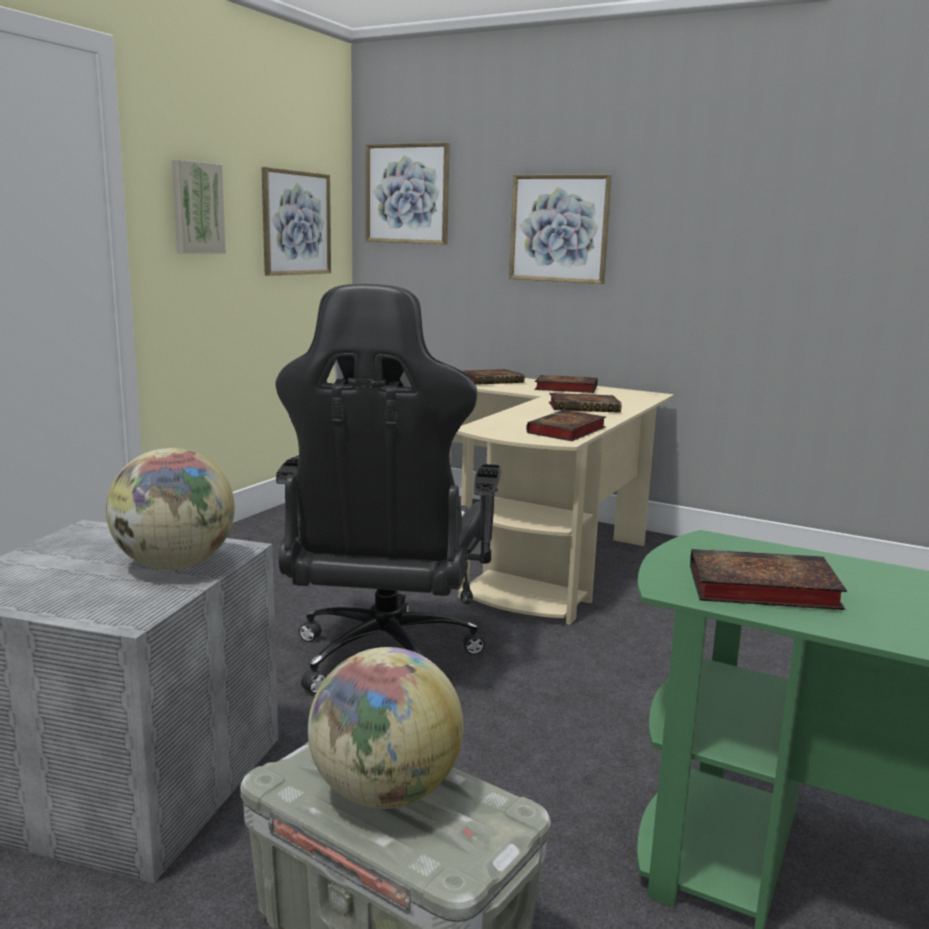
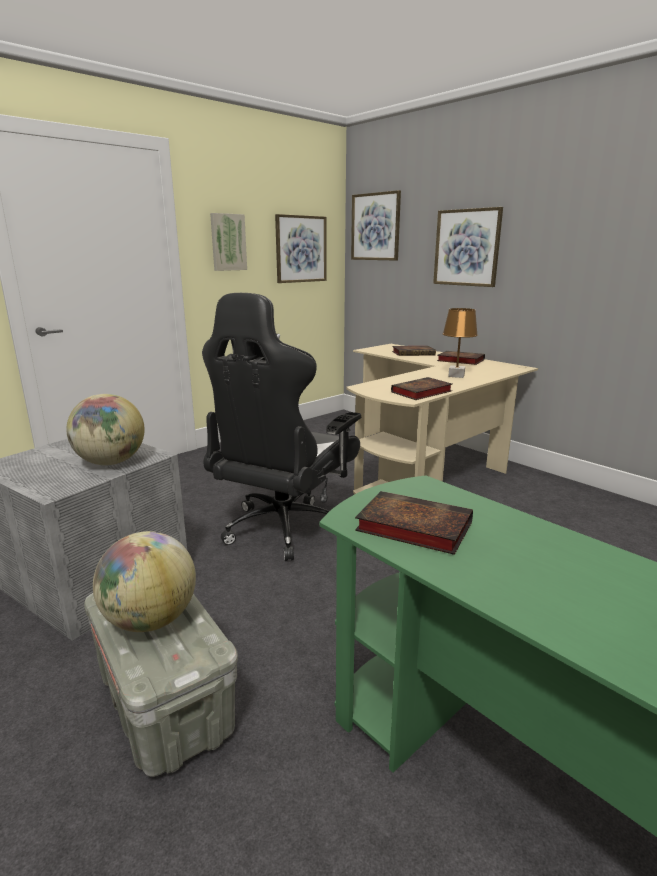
camera: 20 degrees right, 5 degrees up
book [549,393,622,413] -> brown table lamp [443,308,478,378]

